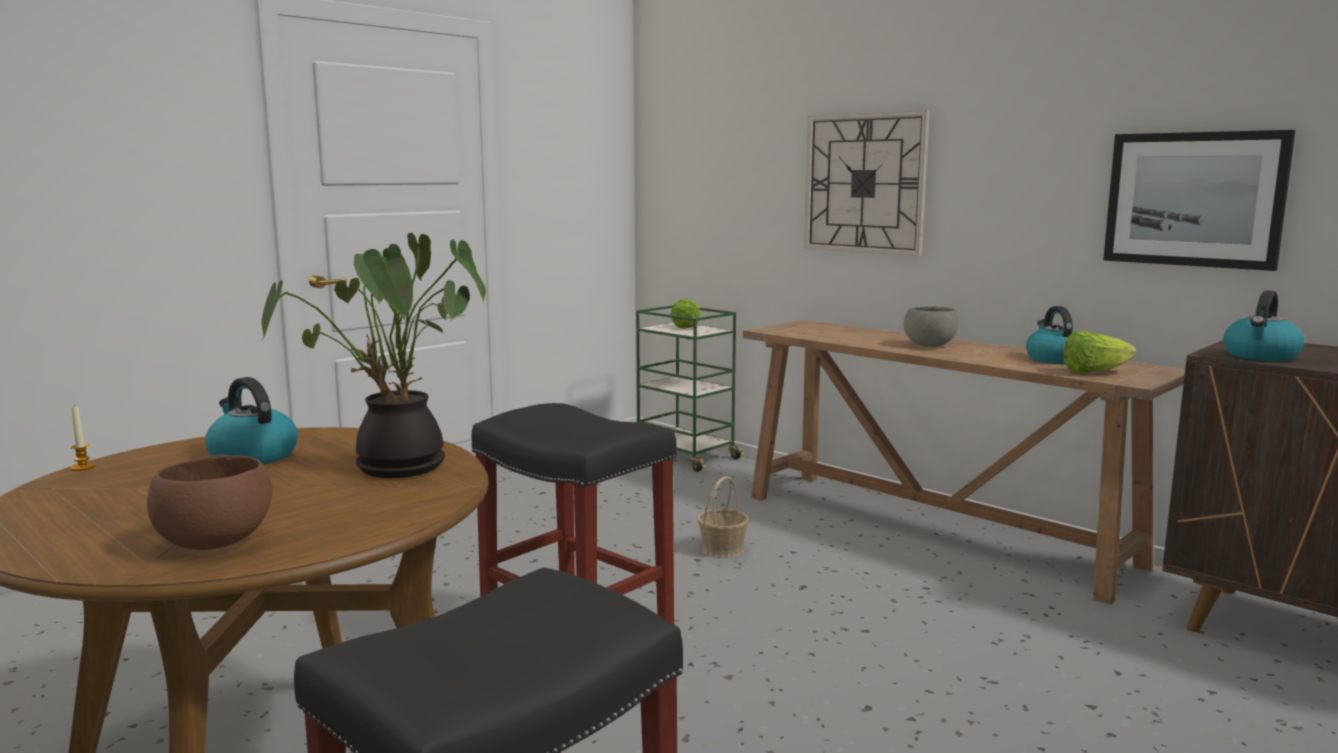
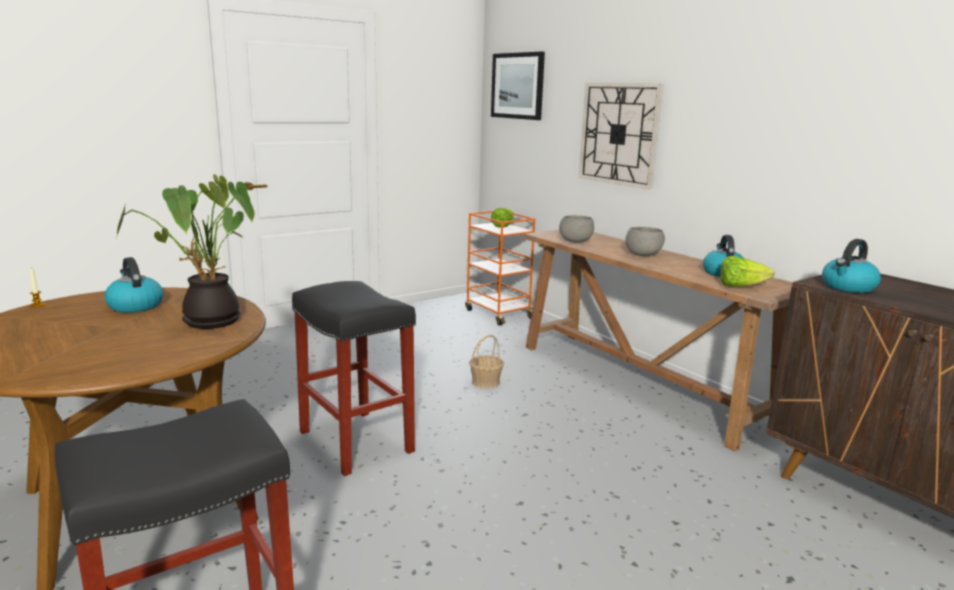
camera: 10 degrees right, 5 degrees up
brown bowl [147,455,272,550] -> none
green cart [636,305,744,472] -> orange cart [465,211,535,326]
picture [1103,130,1296,271] -> picture moved to [491,51,545,120]
none -> grey bowl [559,215,594,243]

